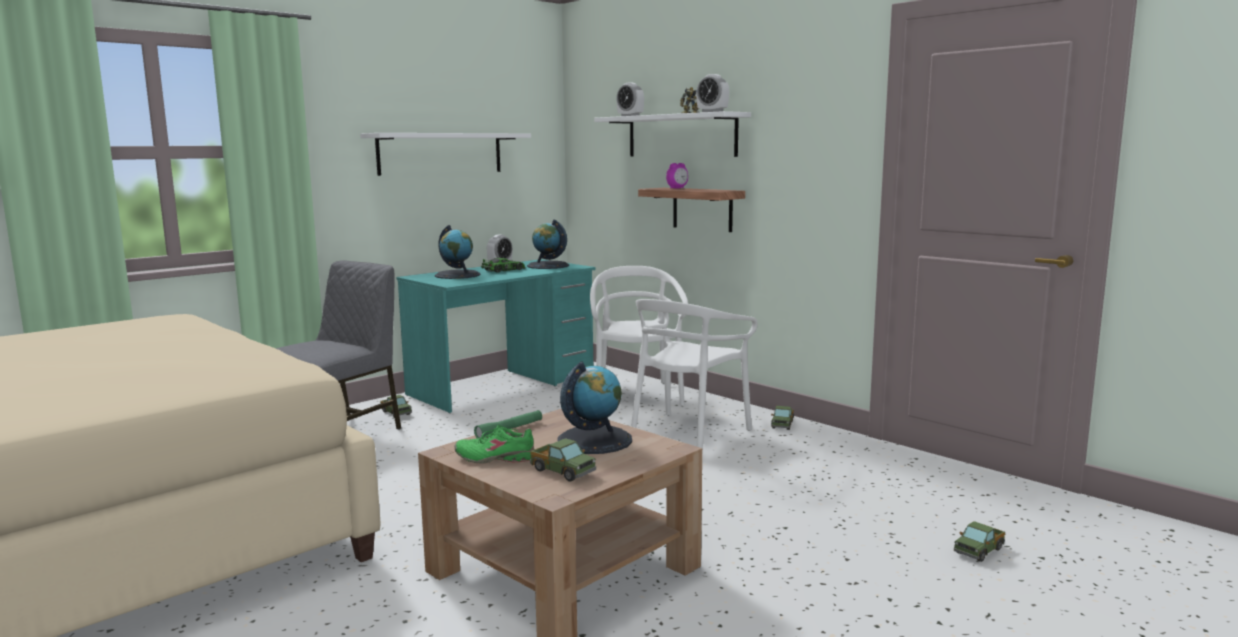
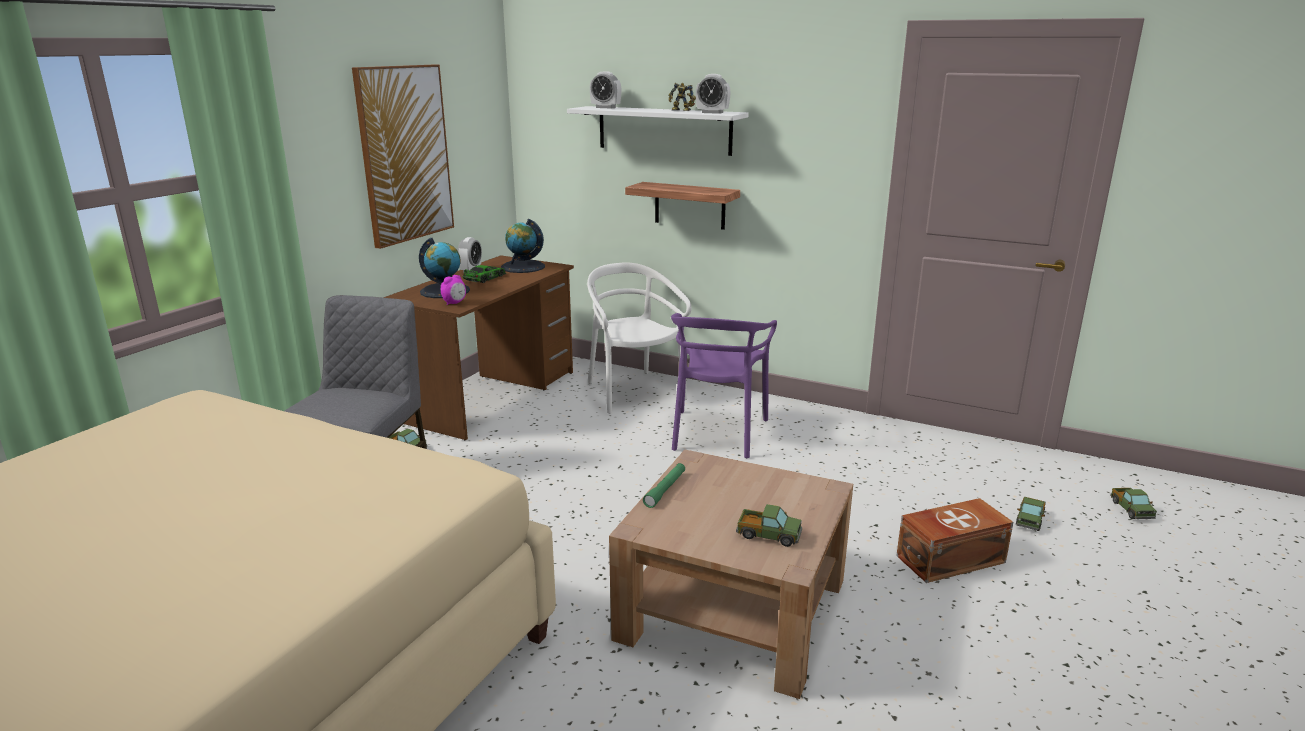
camera: 20 degrees left, 10 degrees up
white shelf [360,133,531,176] -> picture [352,65,454,249]
turquoise desk [397,259,596,413] -> brown desk [383,255,574,440]
green shoe [454,425,535,464] -> none
globe [557,361,632,454] -> none
white chair [631,299,758,452] -> purple chair [671,313,777,458]
alarm clock [666,163,688,189] -> alarm clock moved to [441,275,466,305]
toy truck [771,406,794,430] -> toy truck moved to [1110,488,1157,519]
none -> brown storage box [896,498,1013,583]

